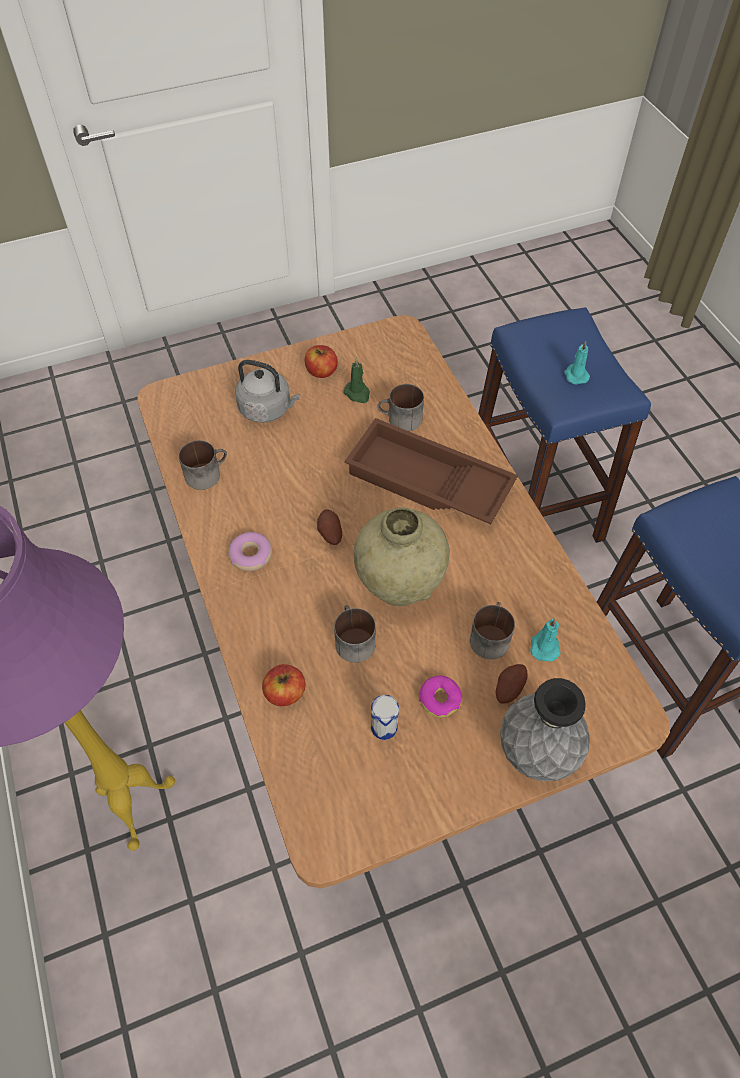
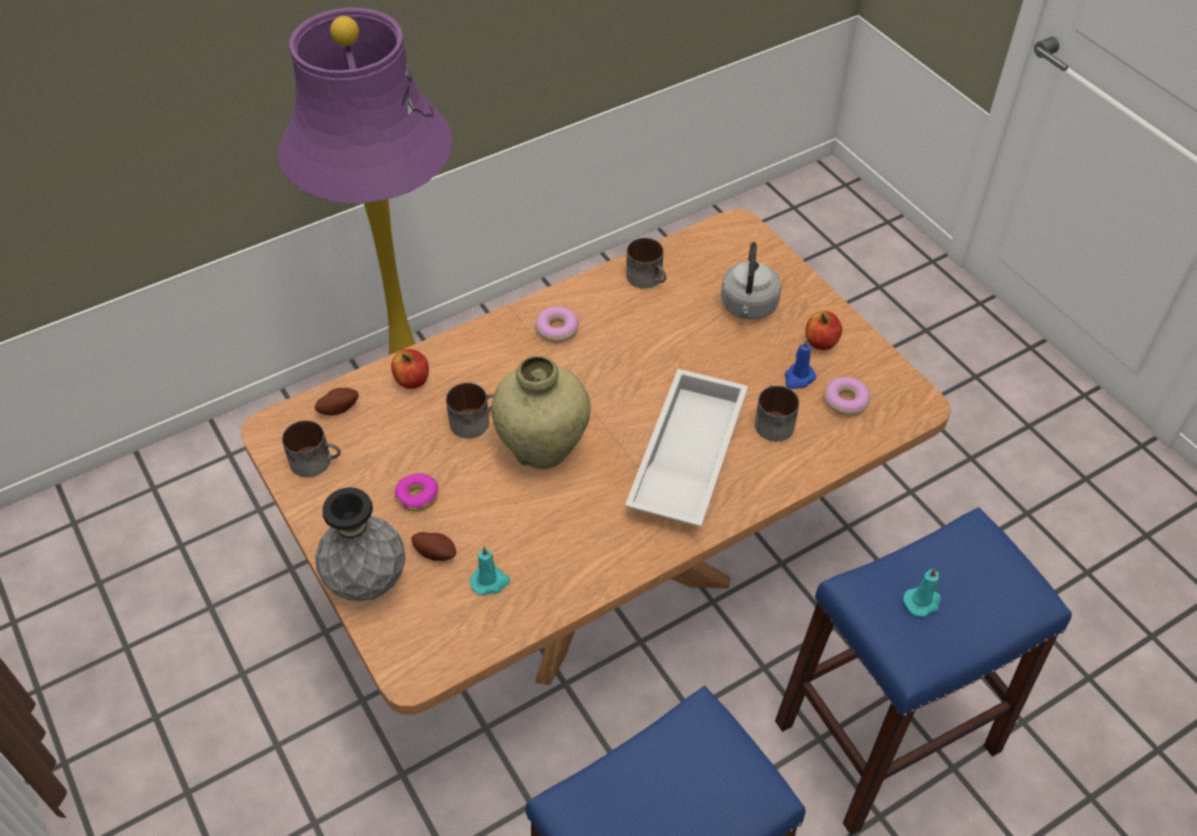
camera: 80 degrees right, 5 degrees down
potato [317,509,342,545] -> potato moved to [314,388,359,415]
green candle [343,358,370,403] -> blue candle [784,339,816,389]
brown tray [344,418,518,524] -> white tray [625,369,748,527]
can [371,695,399,740] -> none
mug [470,602,515,659] -> mug moved to [282,420,341,477]
none -> donut [824,377,870,416]

